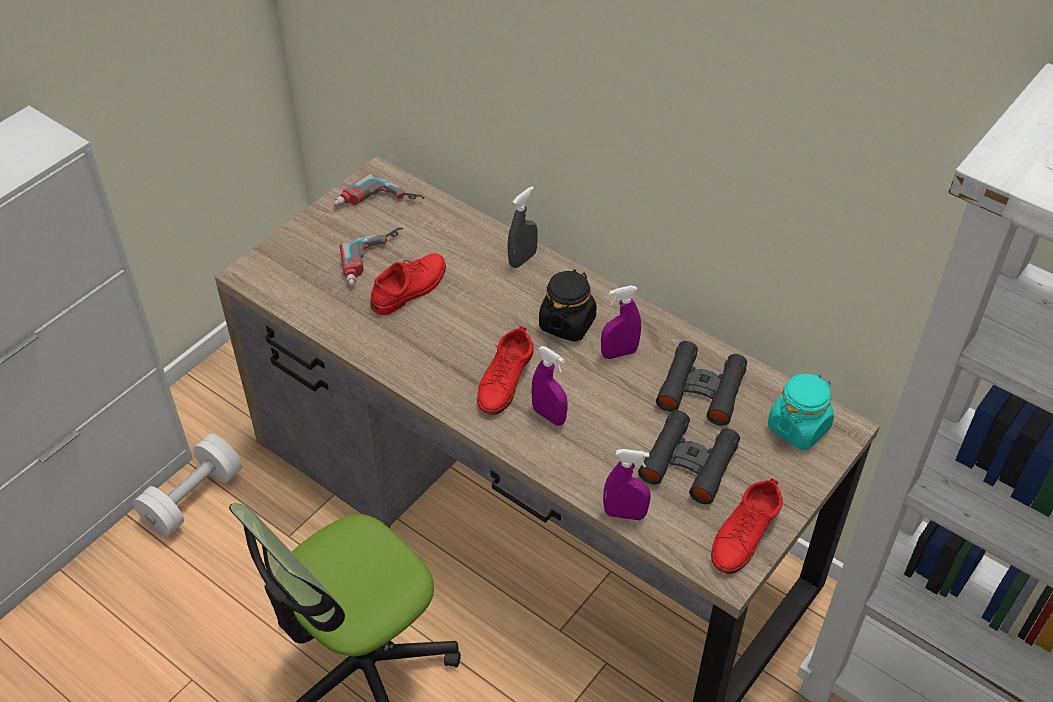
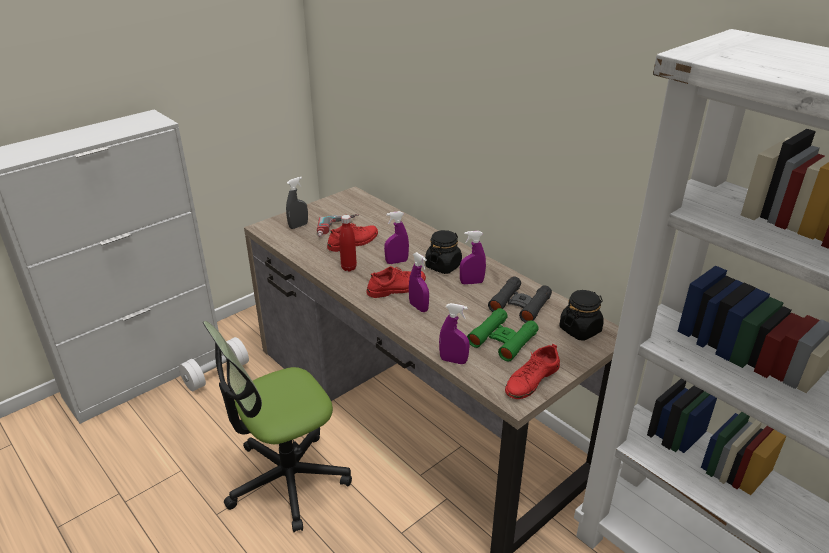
camera: 10 degrees right, 15 degrees down
power drill [333,173,424,206] -> none
red shoe [477,326,534,415] -> red shoe turned 150 degrees counterclockwise [366,266,426,298]
grey spray bottle [508,186,538,268] -> grey spray bottle moved to [286,177,308,229]
black binoculars [638,410,740,504] -> green binoculars [467,308,539,362]
turquoise jar [768,374,834,450] -> black jar [559,290,604,341]
none -> red bottle [339,215,357,271]
none -> purple spray bottle [384,211,409,264]

